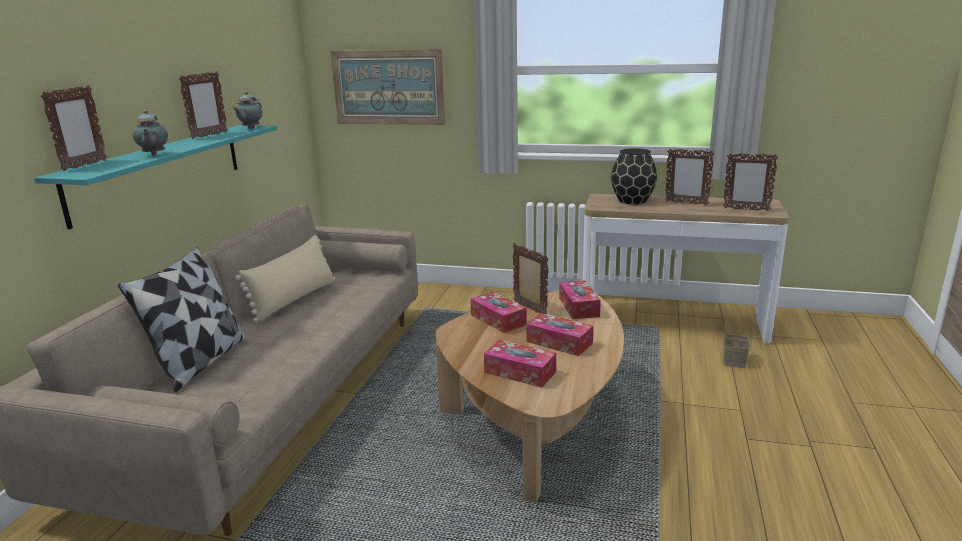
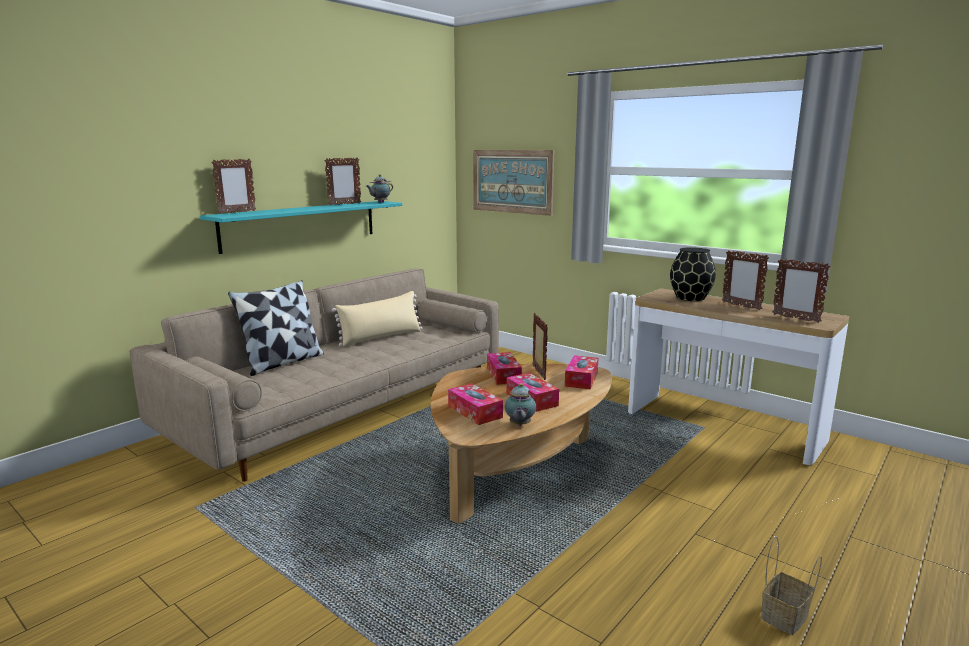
camera: 25 degrees right, 5 degrees down
teapot [133,110,168,156] -> teapot moved to [505,383,536,426]
basket [723,309,757,368] -> basket moved to [761,536,822,635]

